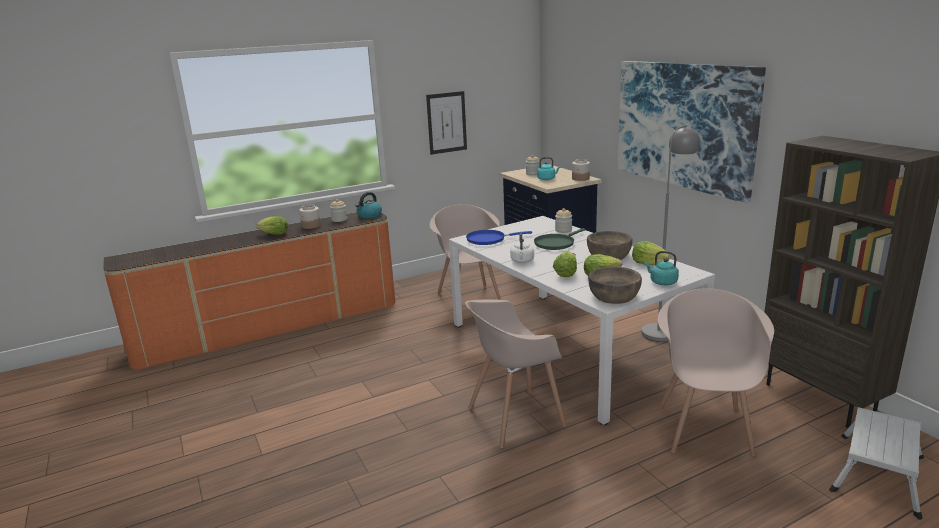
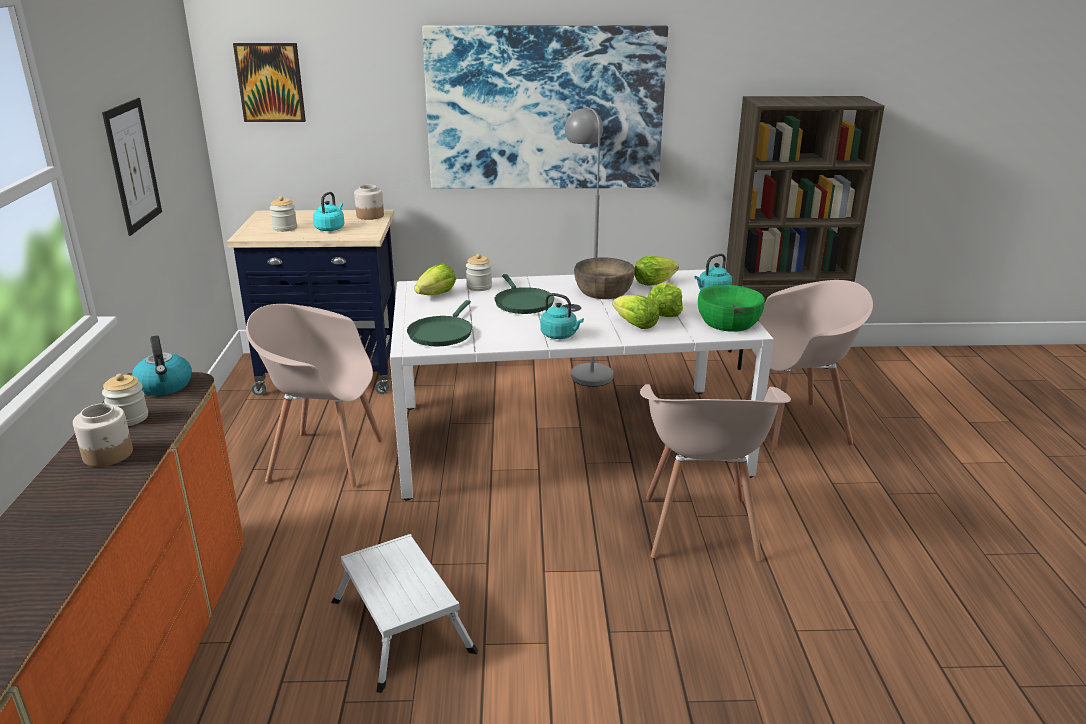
camera: 65 degrees left, 5 degrees up
lettuce [256,216,288,235] -> lettuce moved to [414,263,456,295]
blue frying pan [466,230,532,245] -> green frying pan [407,300,472,346]
white kettle [510,232,534,263] -> turquoise kettle [541,293,584,339]
brown bowl [588,267,642,304] -> green bowl [698,285,765,332]
beige chair [658,289,774,457] -> beige chair turned 135 degrees clockwise [743,280,873,452]
white step ladder [829,407,924,520] -> white step ladder moved to [331,534,478,693]
none -> picture [233,43,306,122]

